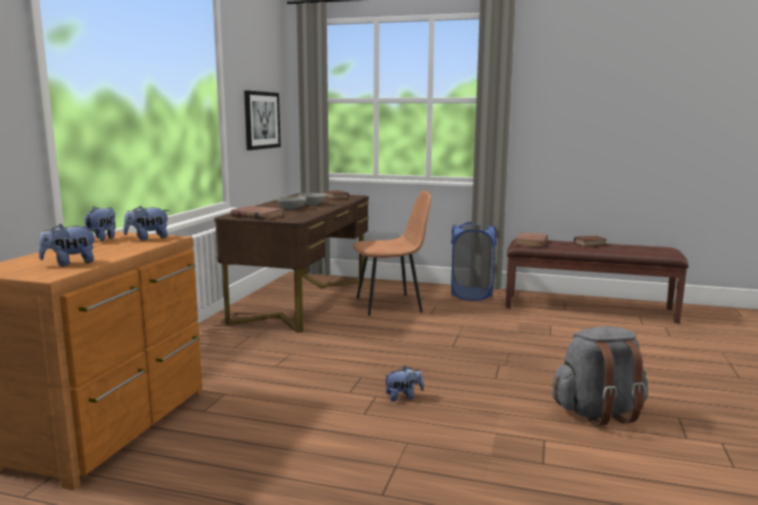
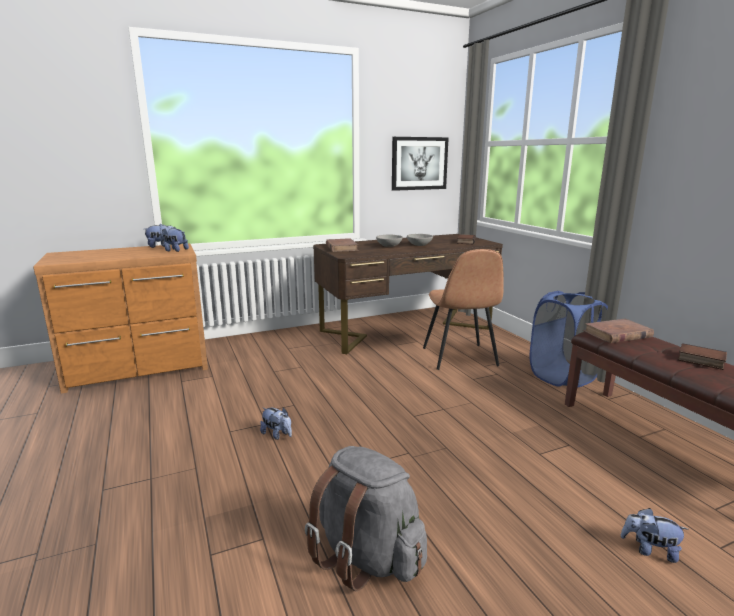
camera: 50 degrees right, 5 degrees up
plush toy [39,224,96,266] -> plush toy moved to [621,508,689,563]
brown chair [353,190,431,316] -> brown chair turned 45 degrees clockwise [423,249,504,370]

